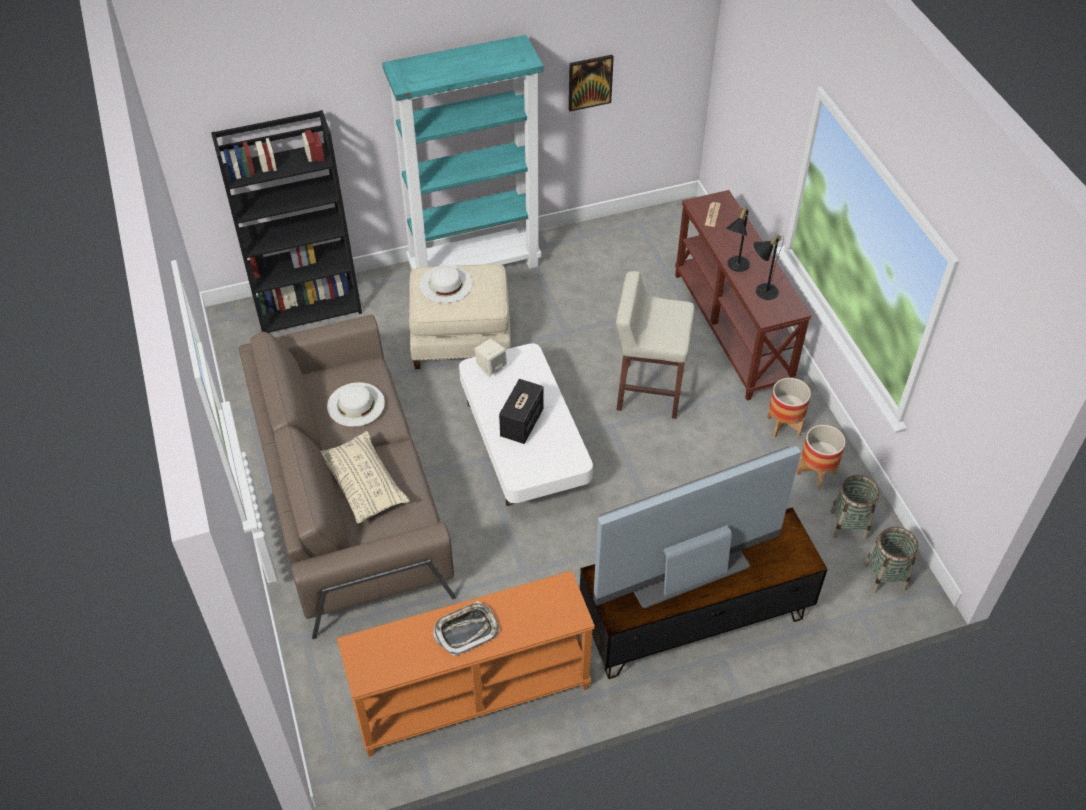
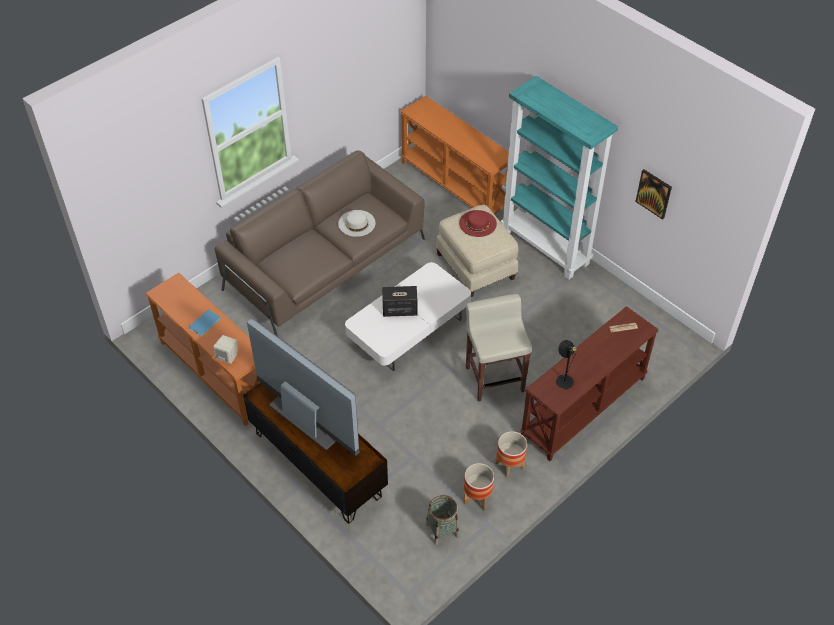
camera: 65 degrees right, 0 degrees up
black bookcase [211,110,362,333] -> orange console table [400,96,509,214]
beige pillow [321,431,410,524] -> none
white hat [419,266,472,303] -> red hat [459,210,497,237]
tray [433,601,499,656] -> blue book [188,309,221,336]
beige speaker [475,338,507,377] -> beige speaker moved to [213,335,238,364]
black table lamp [726,207,750,272] -> none
basket [864,527,918,593] -> none

